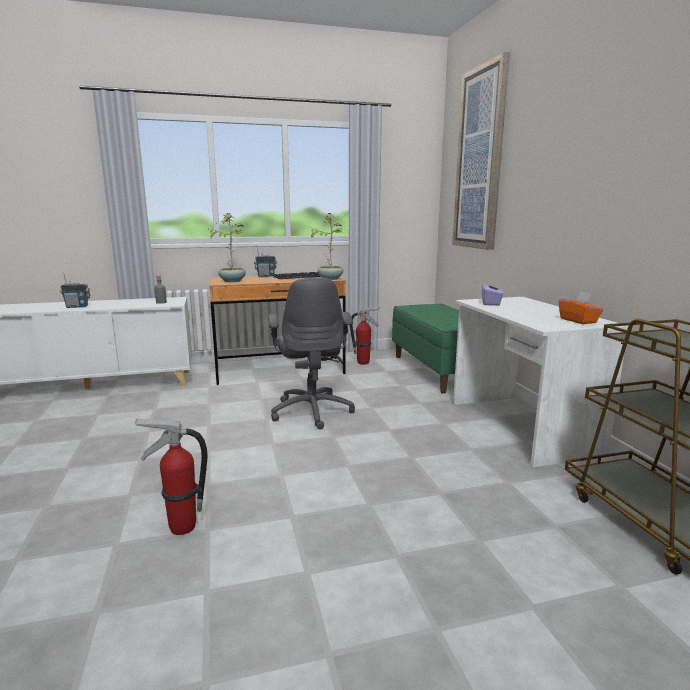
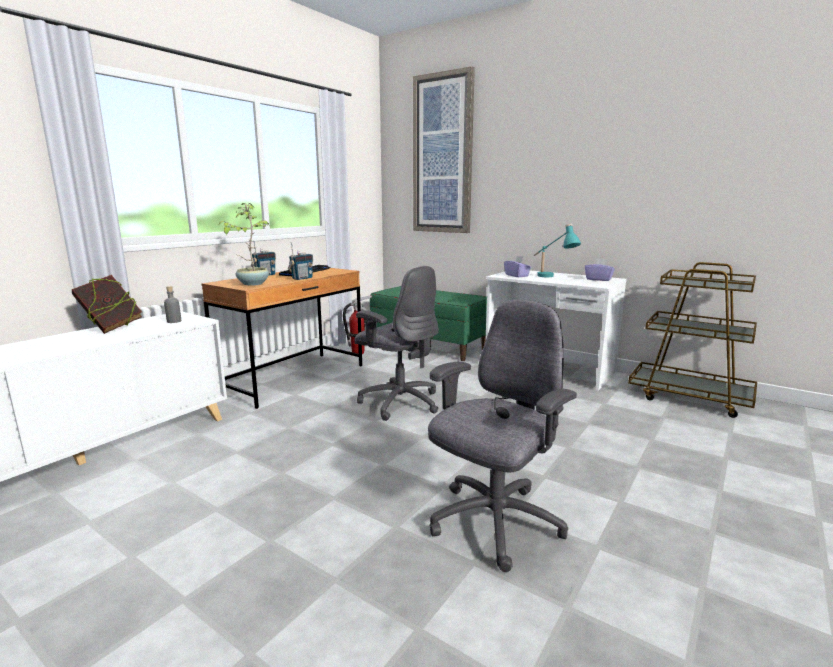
camera: 40 degrees left, 0 degrees up
radio [60,272,90,308] -> radio moved to [288,242,313,280]
fire extinguisher [135,418,208,535] -> grey office chair [428,300,577,572]
potted plant [308,213,343,280] -> none
orange tissue box [559,292,603,324] -> purple tissue box [585,258,615,281]
none -> book [72,275,142,334]
none -> turquoise table lamp [534,224,581,277]

